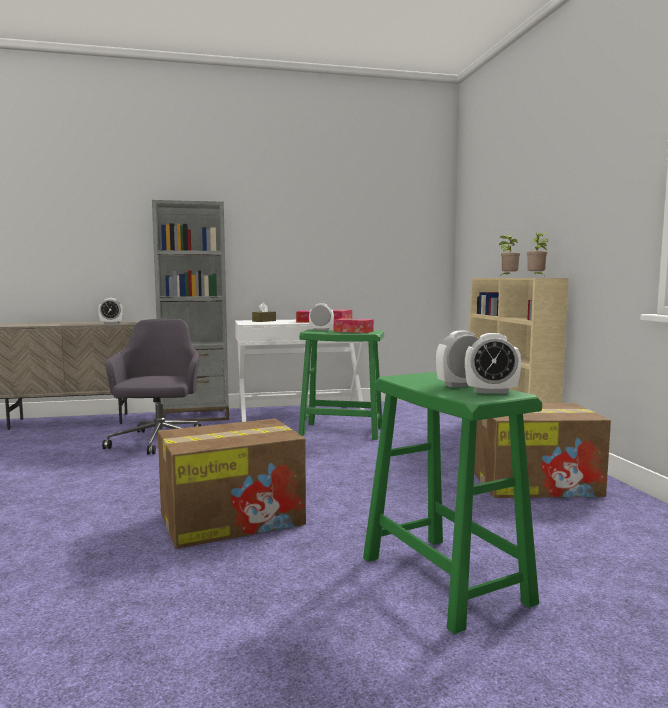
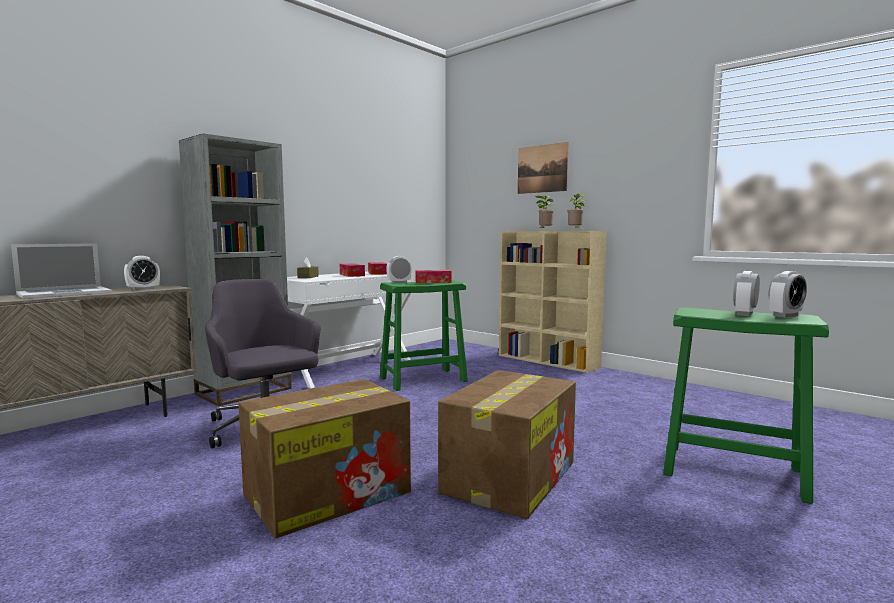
camera: 35 degrees left, 0 degrees up
cardboard box [474,403,611,498] -> cardboard box moved to [238,379,411,538]
none -> laptop [11,243,112,299]
none -> picture [518,142,568,194]

